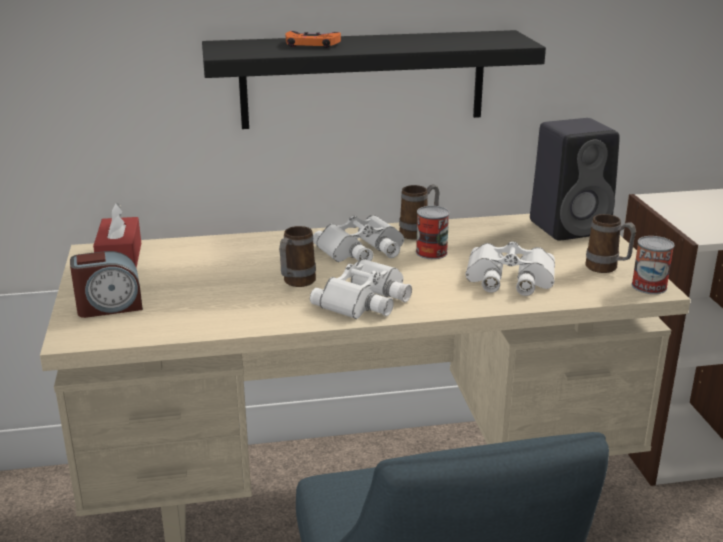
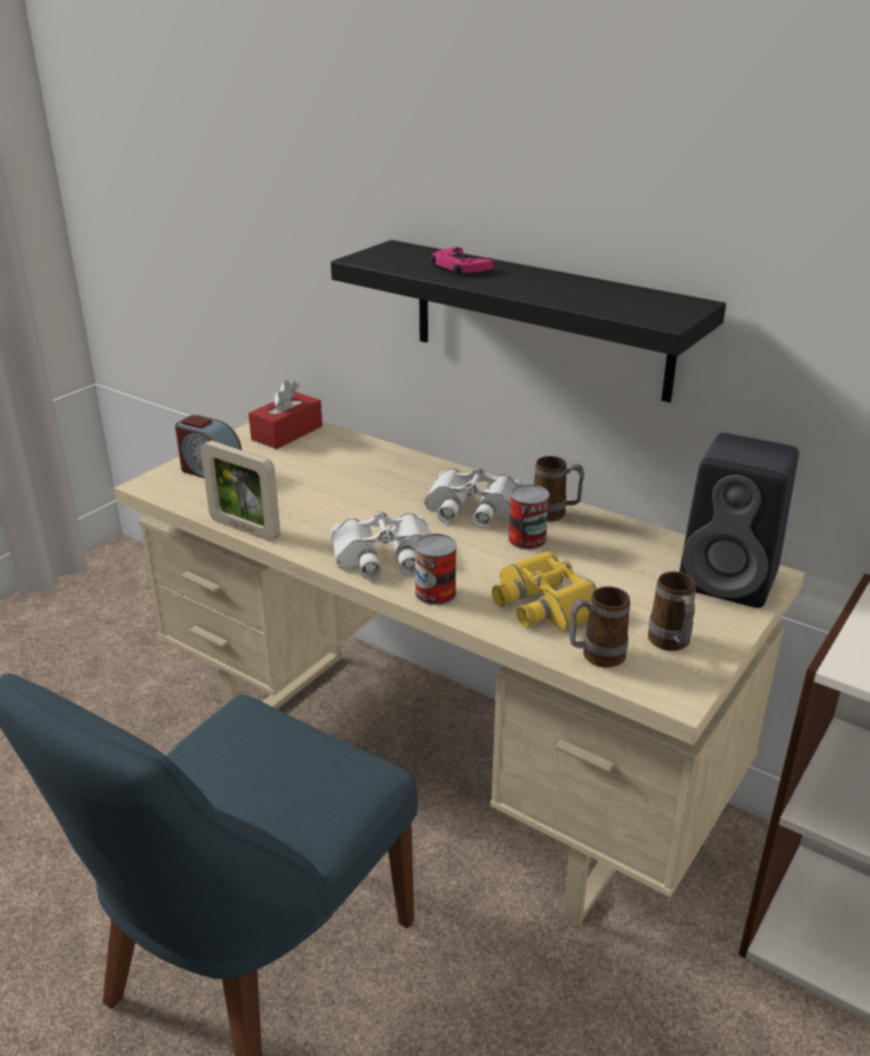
camera: 45 degrees right, 5 degrees up
mug [279,226,316,287] -> mug moved to [569,586,630,668]
orange game controller [285,31,341,48] -> pink game controller [430,247,493,274]
white binoculars [466,241,555,296] -> yellow binoculars [492,551,597,632]
can [631,236,674,294] -> can moved to [414,534,457,605]
none -> picture frame [201,441,281,541]

